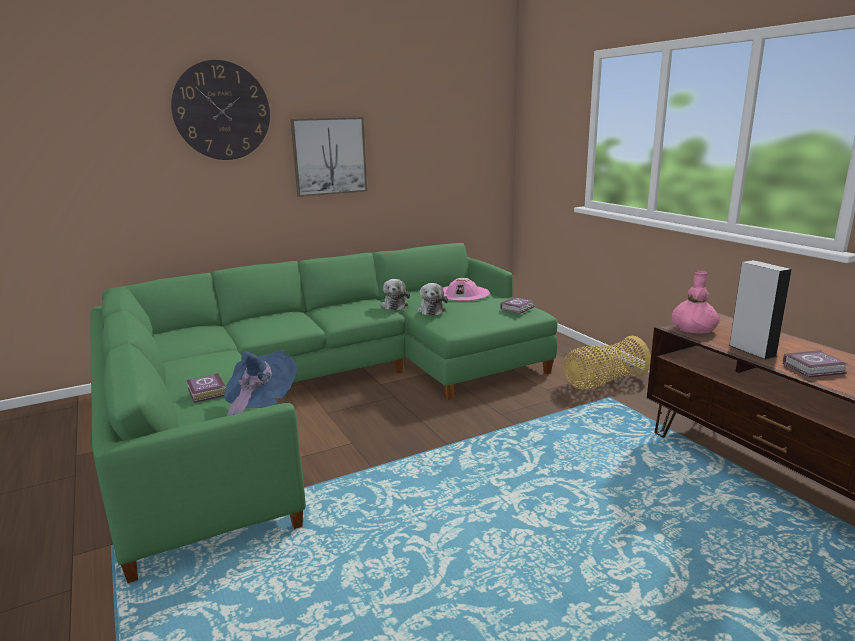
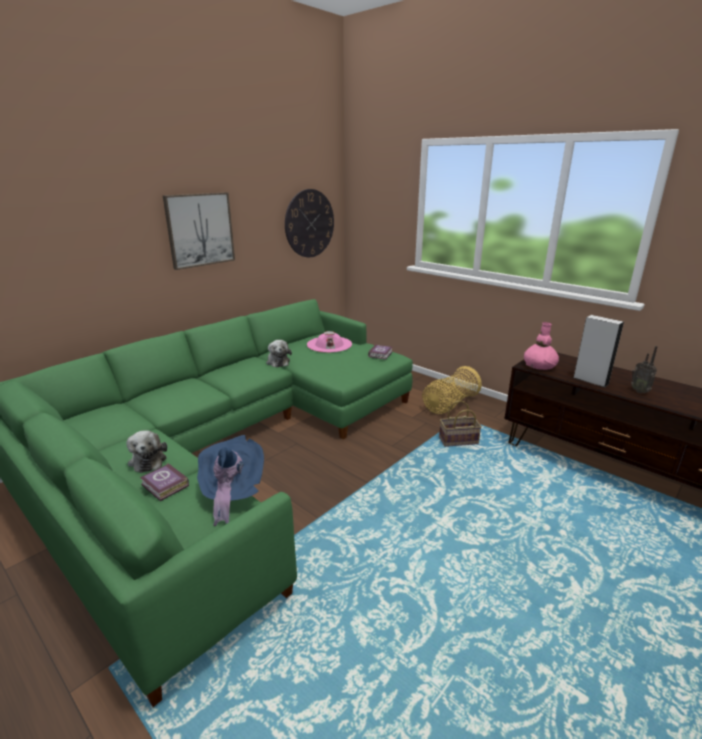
camera: 20 degrees left, 5 degrees up
wall clock [171,60,270,160] -> wall clock moved to [285,189,334,257]
plush toy [417,283,448,315] -> plush toy moved to [126,430,167,473]
book [783,350,847,378] -> radio [631,346,658,393]
none -> basket [439,400,482,447]

